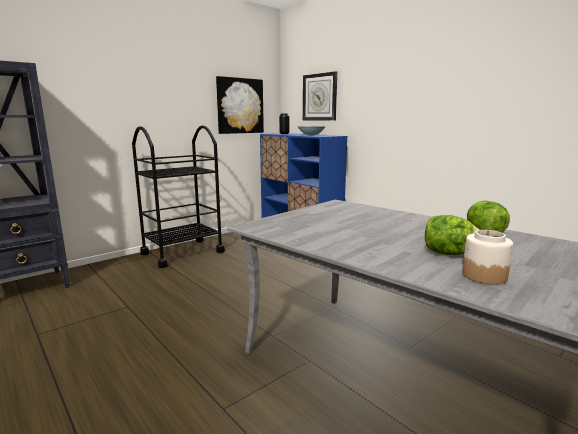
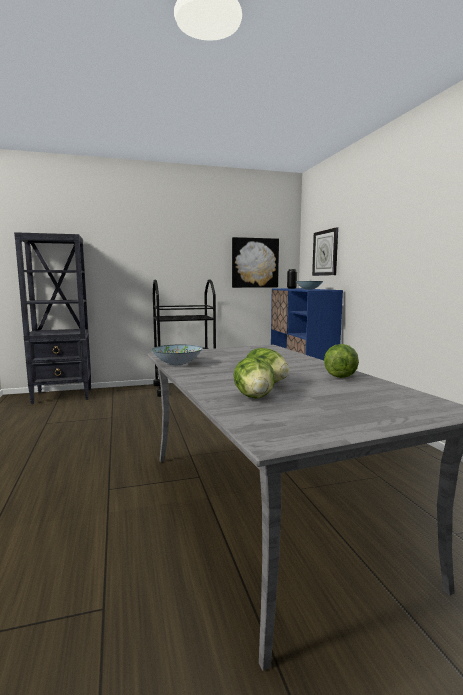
camera: 25 degrees right, 5 degrees down
jar [462,230,513,285] -> lettuce [233,357,275,398]
none -> bowl [151,345,203,365]

